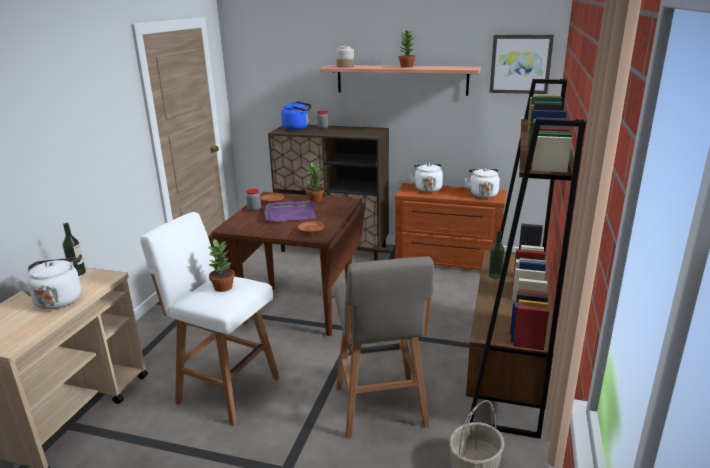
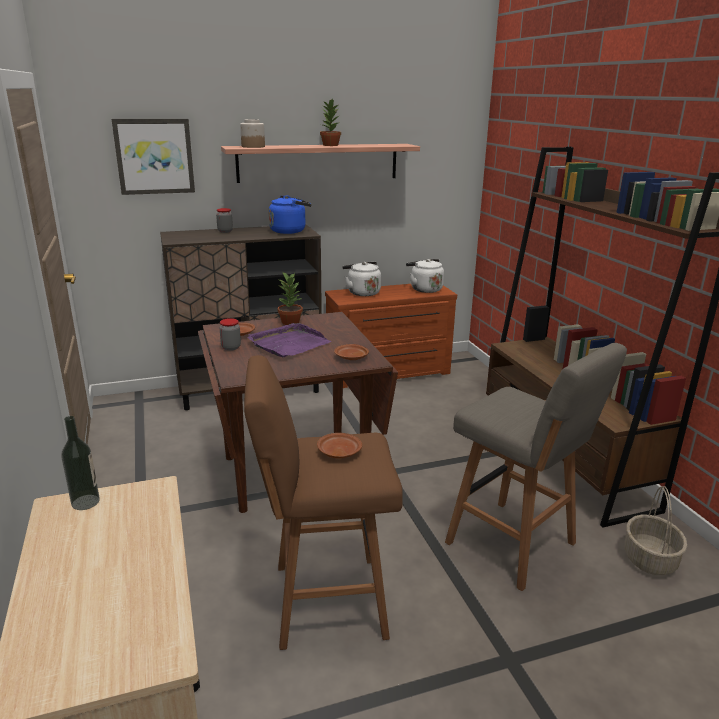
camera: 35 degrees left, 0 degrees up
white kettle [17,257,81,309] -> none
white stool [140,212,280,426] -> brown stool [244,355,403,650]
potted plant [207,239,235,292] -> brown plate [317,433,362,458]
blue kettle [281,101,311,130] -> blue kettle moved to [269,195,311,234]
bottle [488,230,505,279] -> none
picture [489,34,554,94] -> picture moved to [112,119,195,195]

